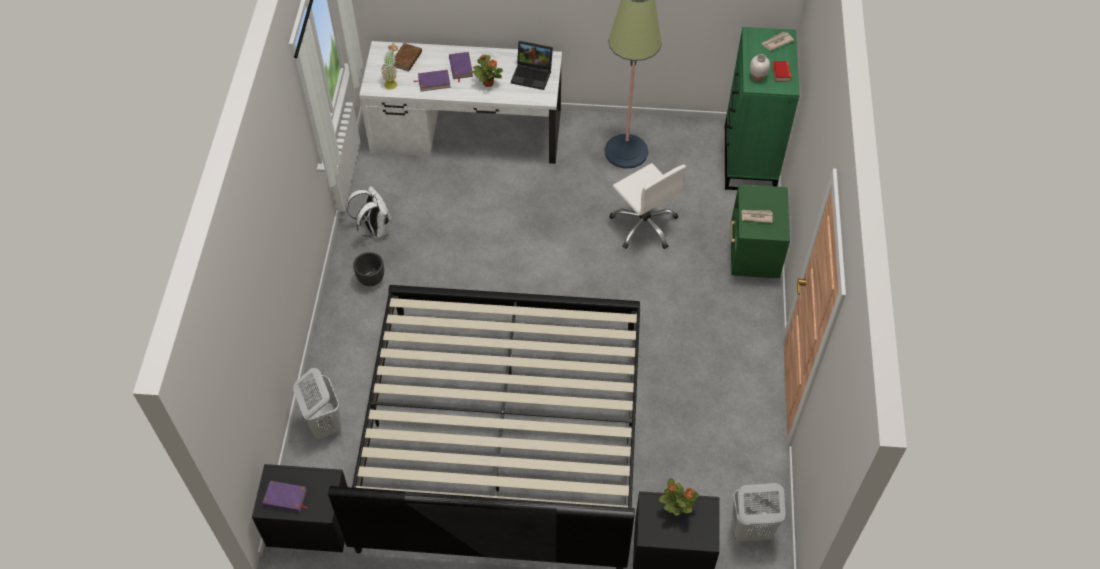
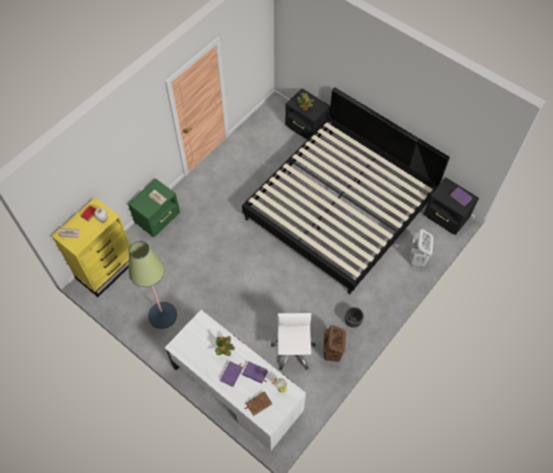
camera: 145 degrees left, 5 degrees up
white backpack [347,186,391,239] -> brown laundry basket [323,325,346,362]
laptop [511,41,553,90] -> none
white office chair [609,163,686,249] -> white office chair moved to [271,313,316,370]
green dresser [725,27,800,190] -> yellow dresser [52,197,130,297]
white laundry basket [732,483,785,542] -> none

